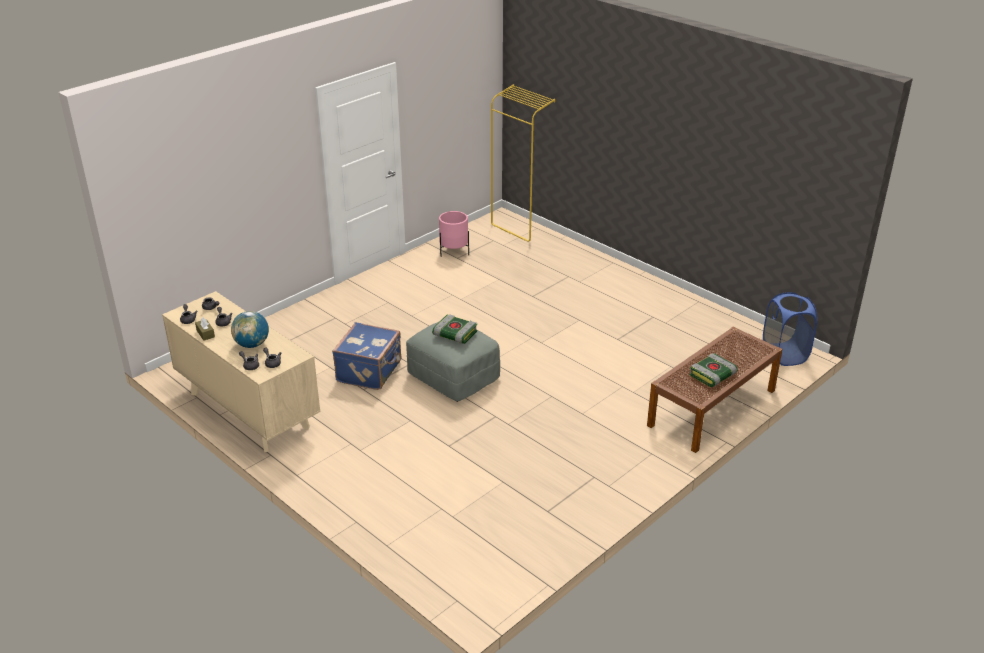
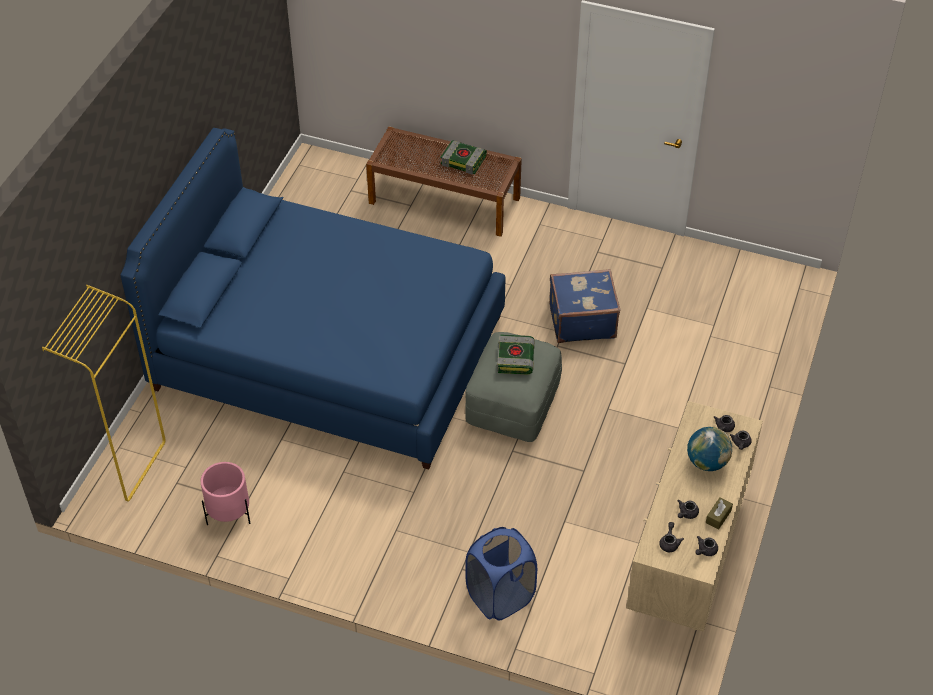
camera: 115 degrees left, 15 degrees up
blue suitcase [332,322,401,390] -> blue suitcase moved to [549,269,621,343]
blue laundry basket [763,292,817,366] -> blue laundry basket moved to [466,527,537,620]
none -> blue bed [121,128,505,469]

